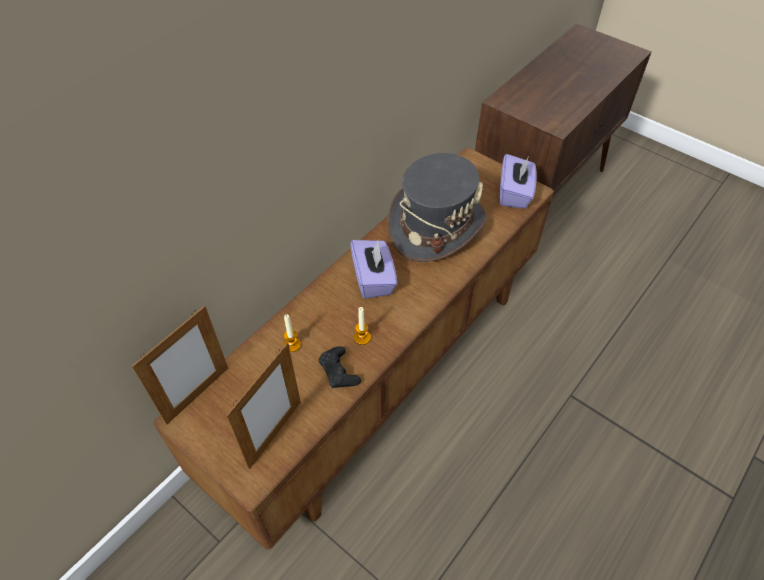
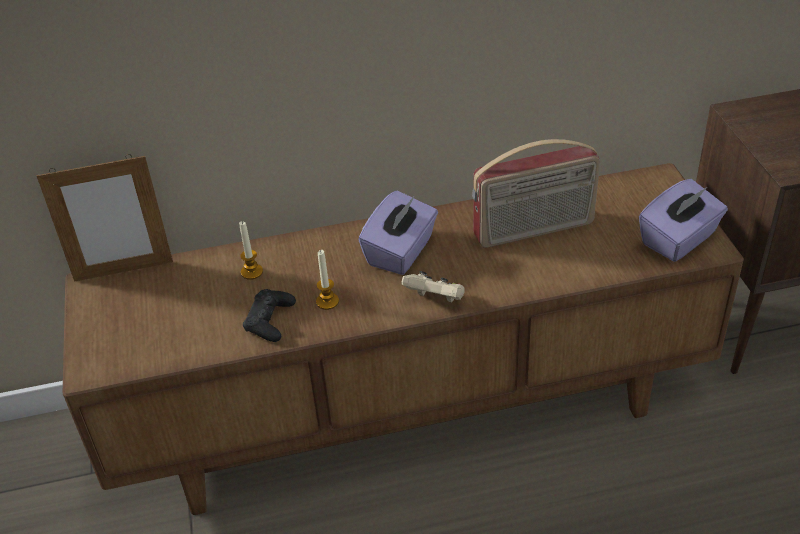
camera: 40 degrees right, 10 degrees down
picture frame [226,343,301,470] -> none
grey hat [388,153,487,262] -> radio [472,139,600,248]
none -> beige game controller [402,271,465,303]

